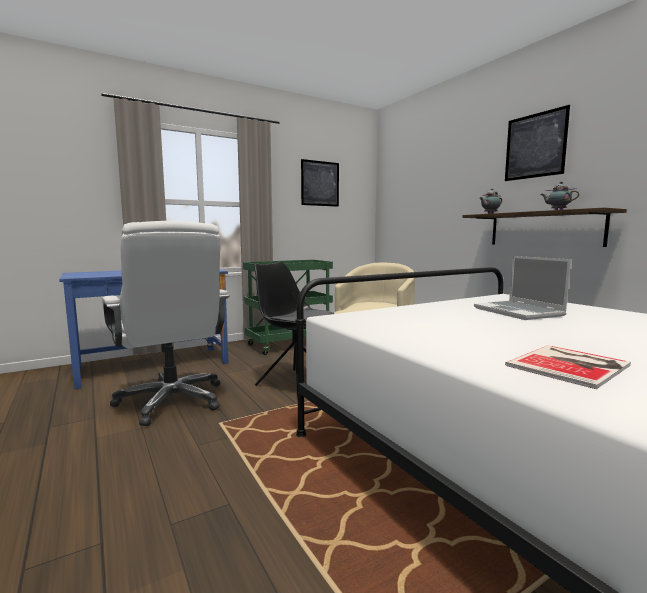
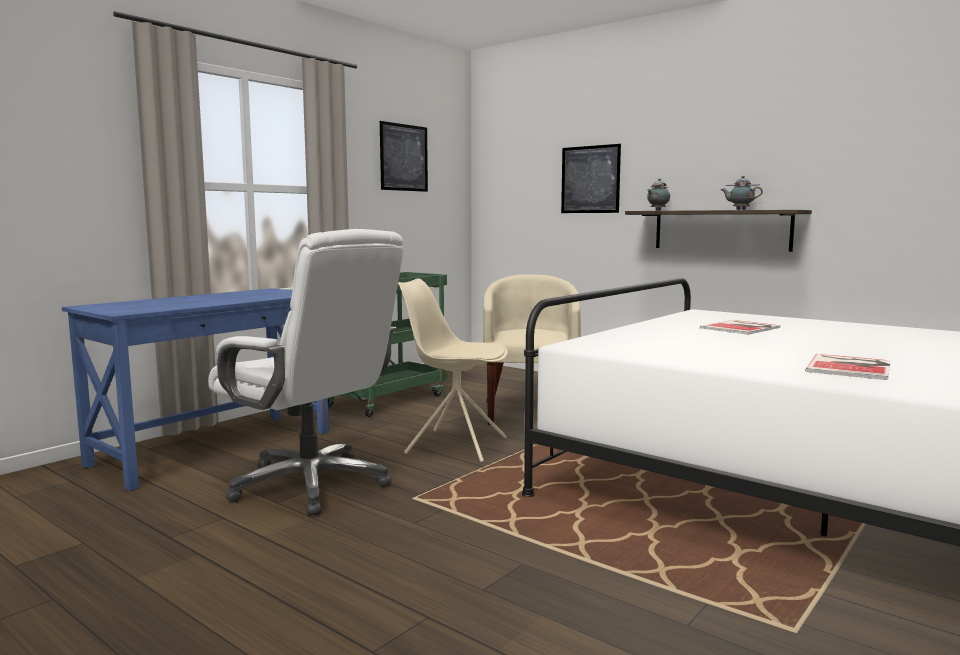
camera: 20 degrees left, 0 degrees up
black chair [255,262,334,400] -> beige chair [398,278,508,463]
laptop [474,256,571,320] -> book [700,320,780,335]
picture [505,105,570,181] -> picture moved to [561,144,621,213]

